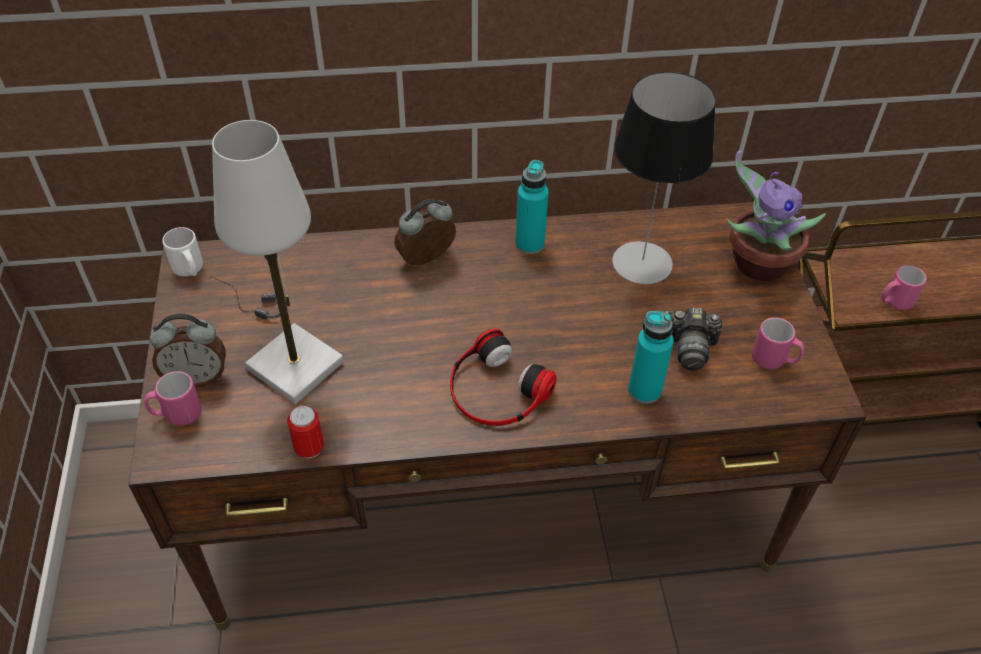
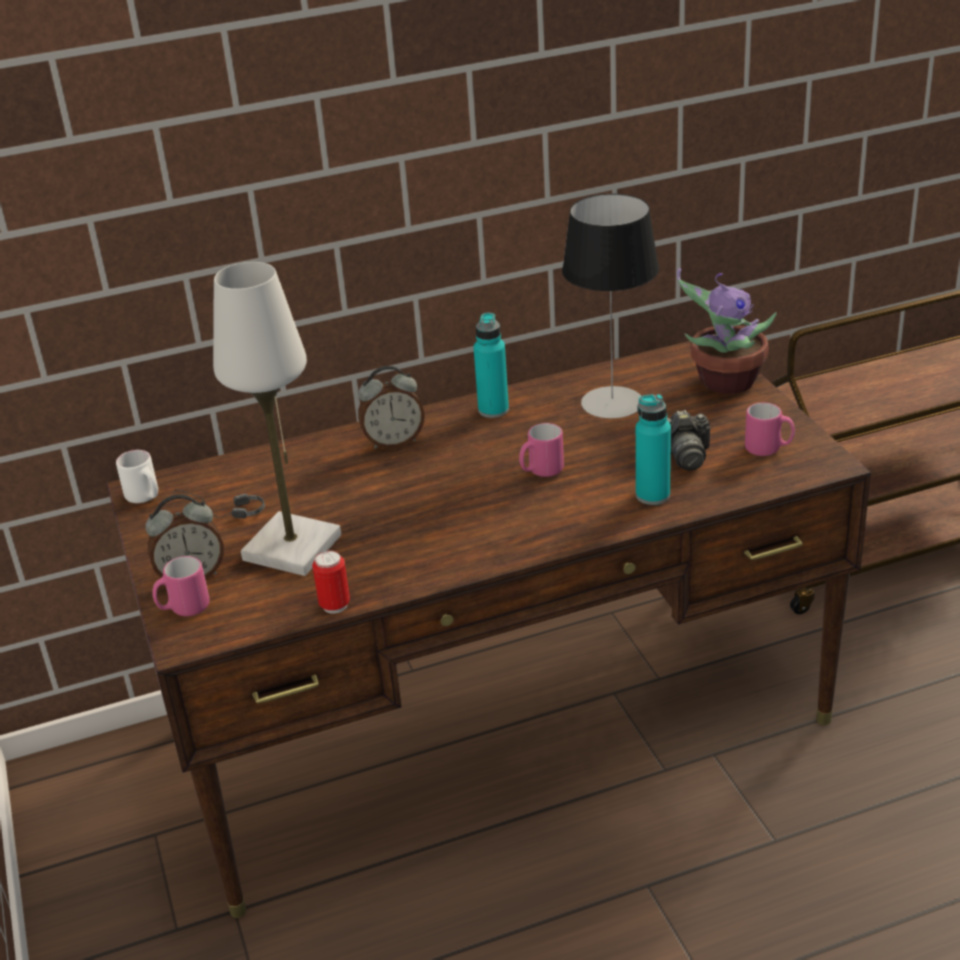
camera: 10 degrees left, 15 degrees down
alarm clock [394,199,456,265] -> alarm clock turned 150 degrees counterclockwise [358,366,425,449]
headphones [450,329,557,426] -> none
pink mug [881,265,927,310] -> pink mug moved to [519,423,564,477]

